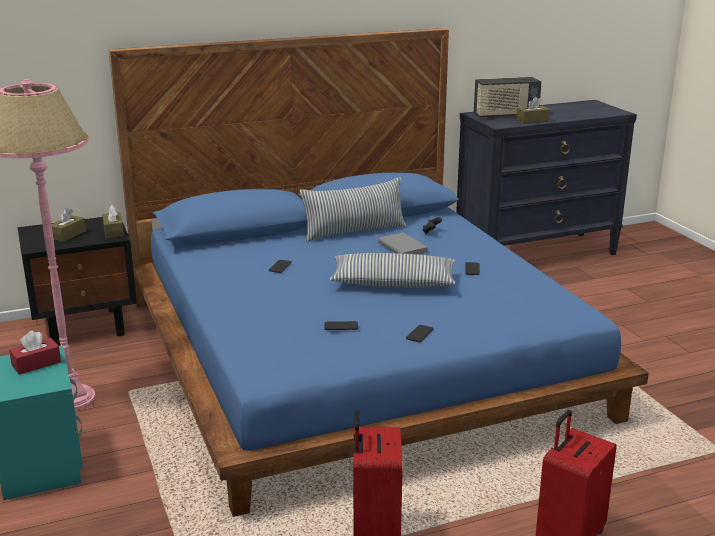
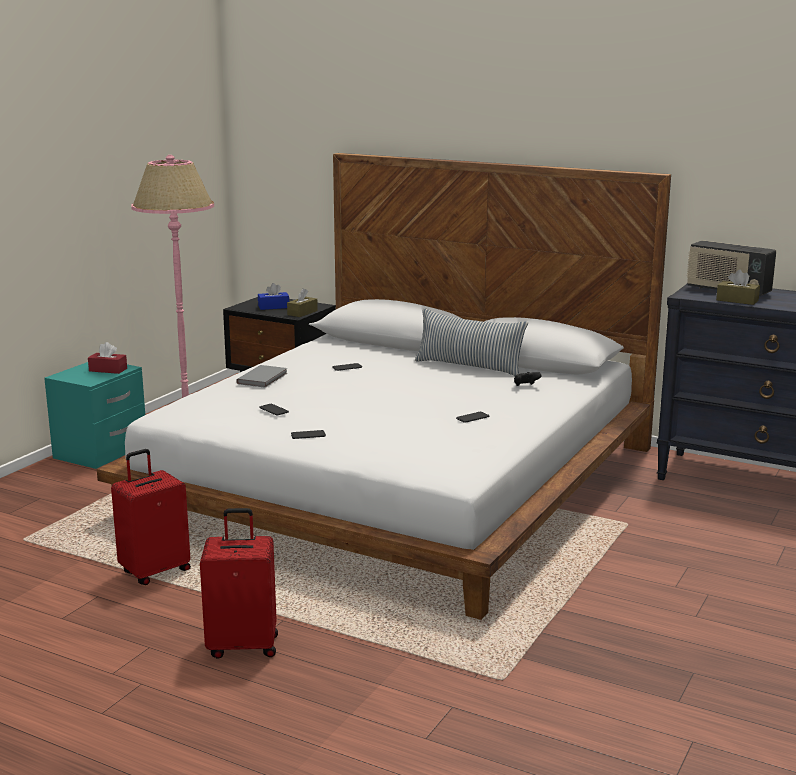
camera: 50 degrees right, 5 degrees down
brown tissue box [51,208,86,242] -> blue tissue box [258,283,289,310]
blue bed [109,28,649,517] -> white bed [97,153,671,620]
pillow [329,253,456,288] -> none
grey book [378,233,428,254] -> grey book moved to [236,365,288,388]

